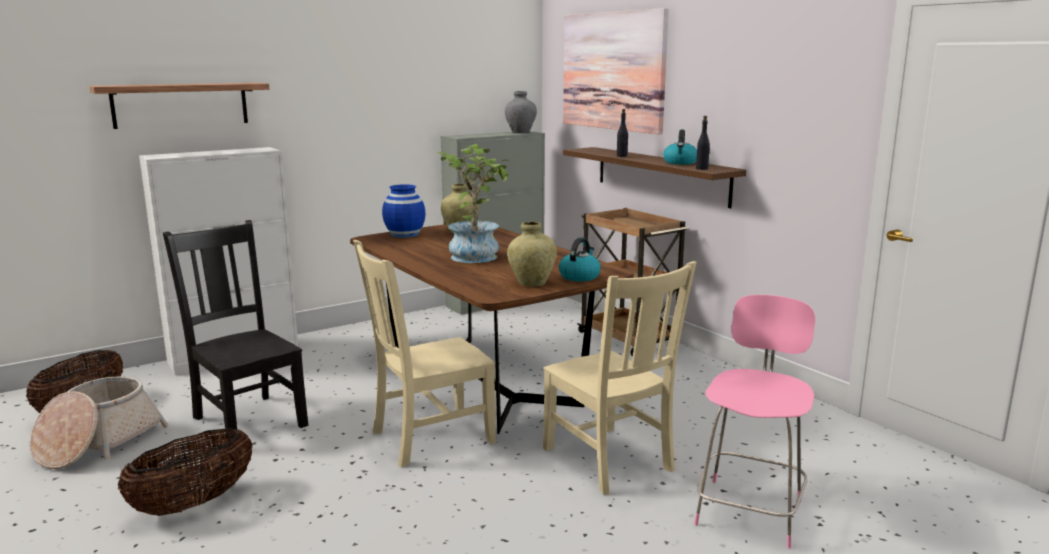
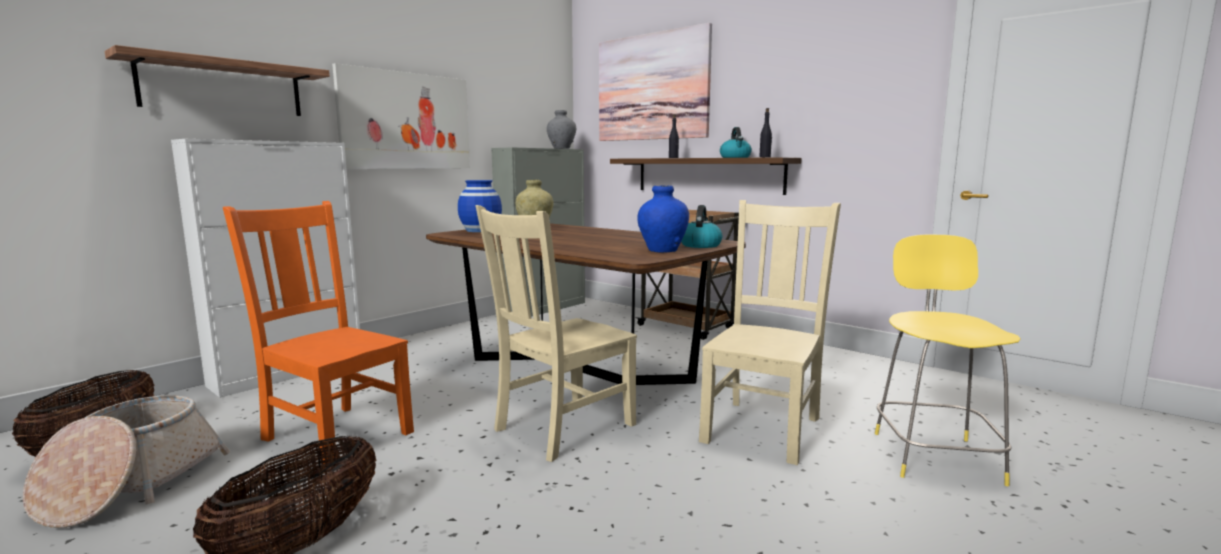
camera: 15 degrees left, 5 degrees down
black chair [163,220,308,446] -> orange chair [223,201,414,467]
potted plant [436,144,510,263] -> none
beige vase [507,221,557,287] -> blue vase [637,185,689,252]
beige chair [543,261,697,495] -> beige chair turned 105 degrees counterclockwise [699,200,841,465]
pink stool [694,295,815,548] -> yellow stool [875,235,1021,486]
none -> picture [332,63,470,169]

